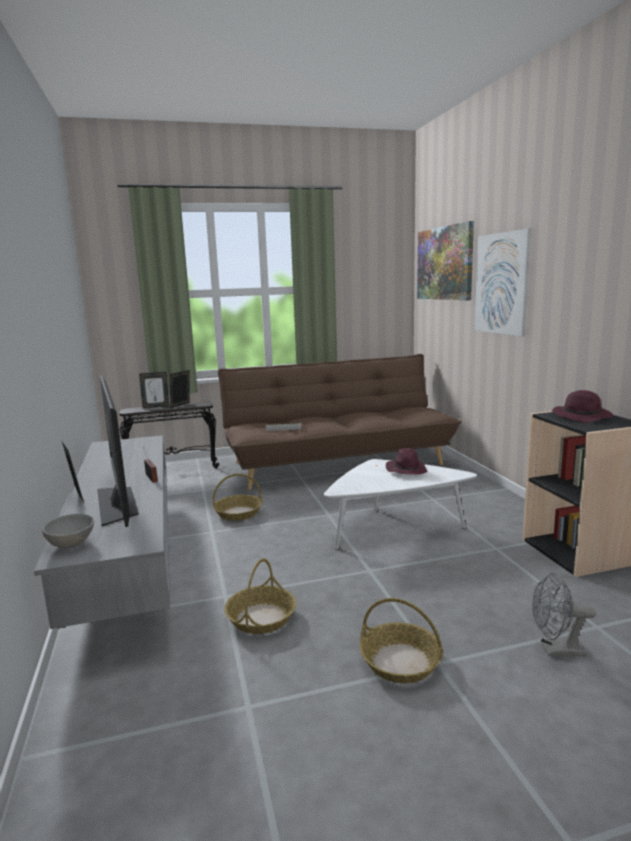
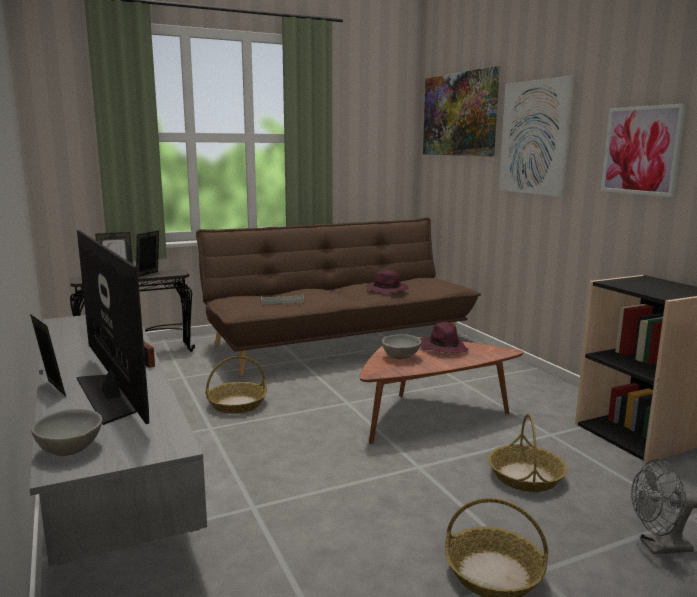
camera: 10 degrees left, 0 degrees up
basket [224,558,296,634] -> basket moved to [488,414,567,492]
white coffee table [324,459,477,549] -> brown coffee table [359,337,524,443]
purple hat [552,390,613,423] -> purple hat moved to [366,270,408,295]
none -> grey bowl [382,334,421,359]
none -> picture [601,104,686,197]

